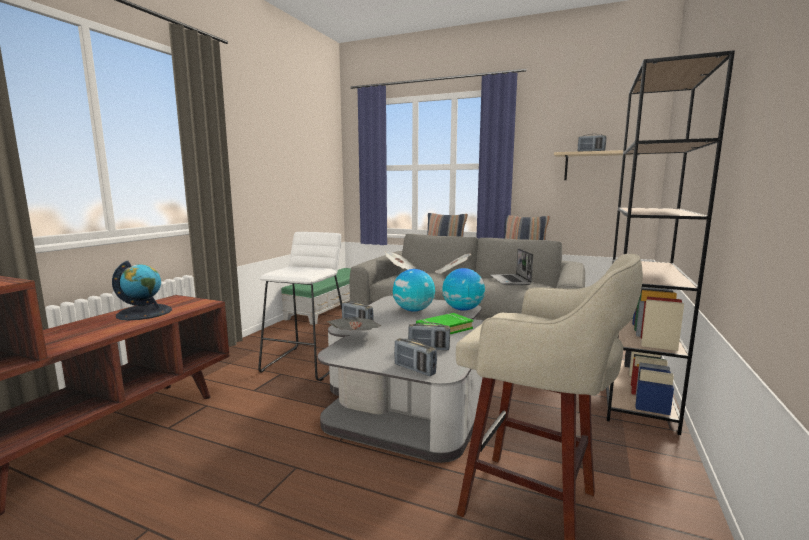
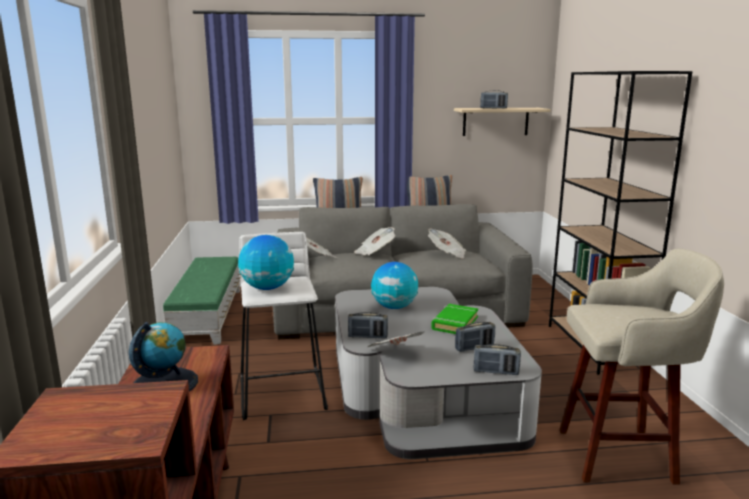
camera: 30 degrees left, 5 degrees up
globe [442,268,485,311] -> globe moved to [238,235,294,290]
laptop [490,248,533,285] -> newspaper [428,229,466,259]

